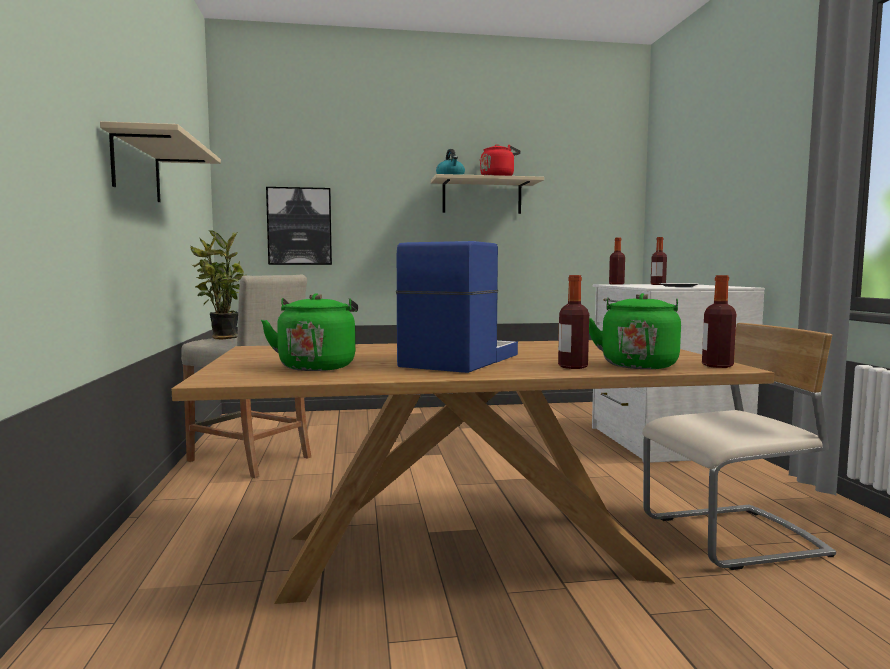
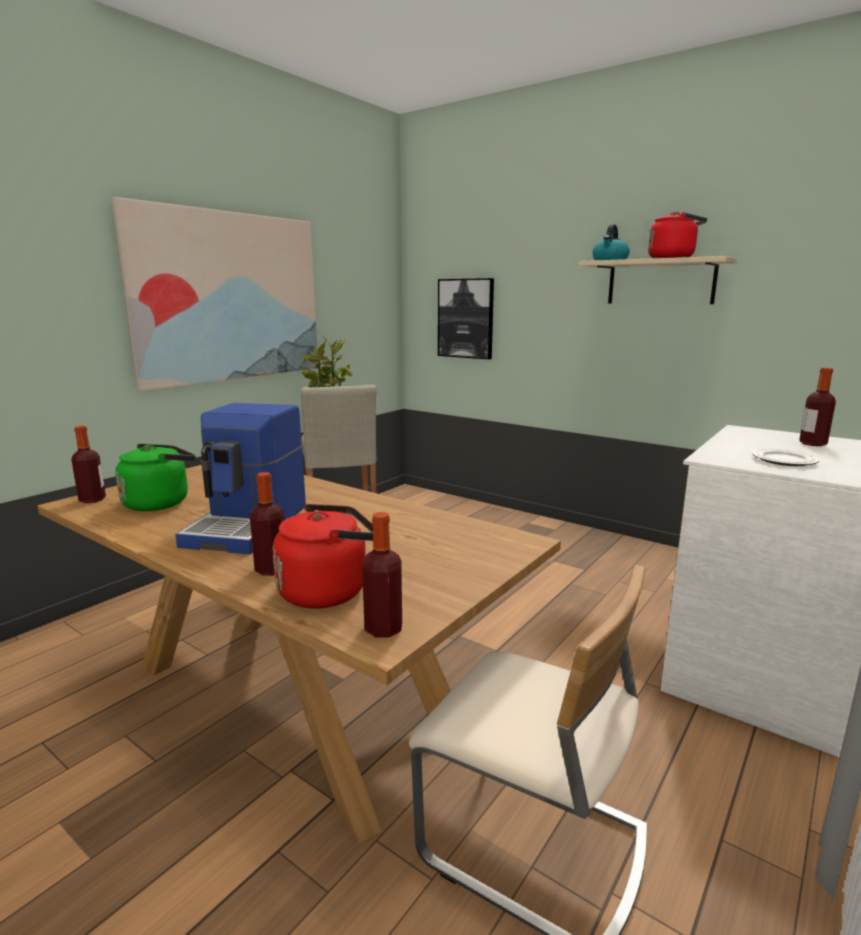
camera: 45 degrees right, 10 degrees up
beige shelf [100,121,221,202] -> picture [112,197,318,391]
coffee machine [396,241,518,373] -> coffee machine turned 120 degrees clockwise [175,403,306,555]
green kettle [589,293,681,369] -> red kettle [273,504,373,609]
bottle [609,238,625,285] -> bottle moved to [71,426,106,503]

